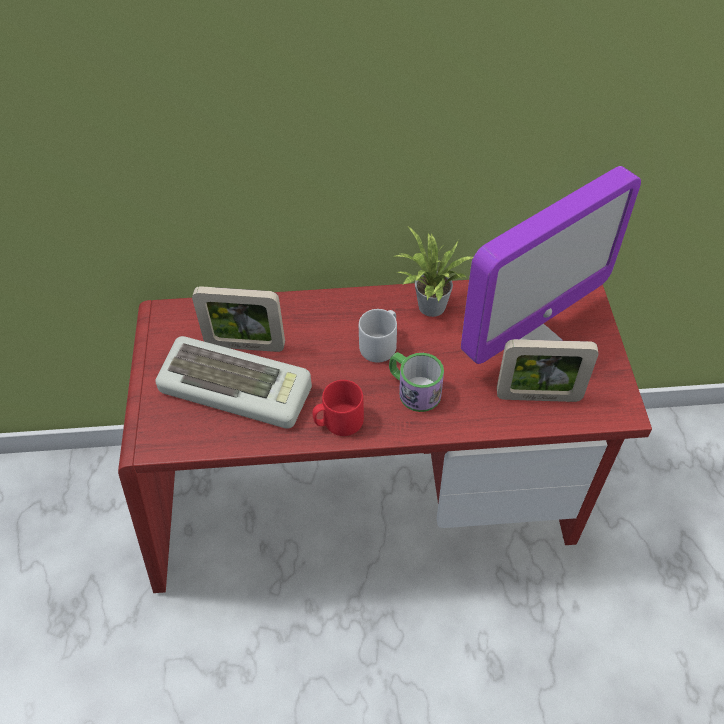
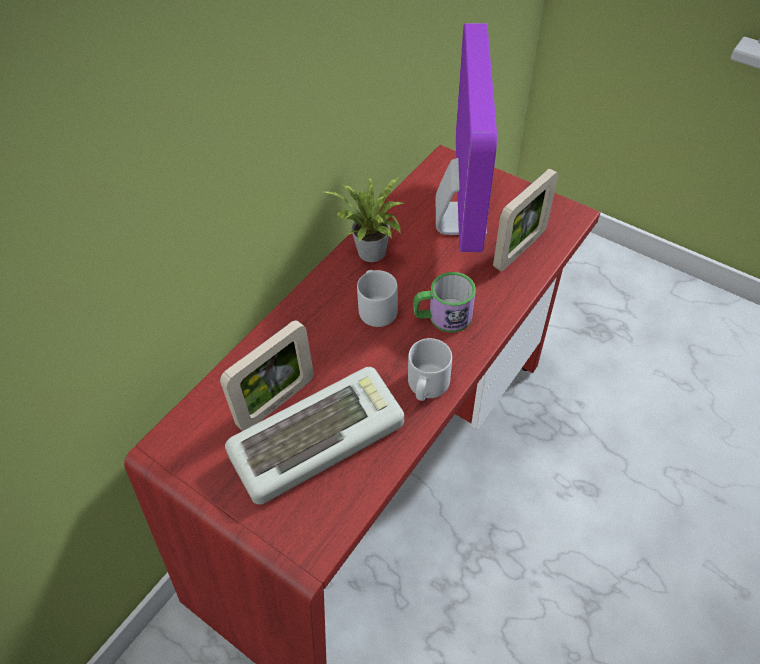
camera: 50 degrees left, 0 degrees up
red mug [313,380,364,436] -> grey mug [408,338,452,401]

